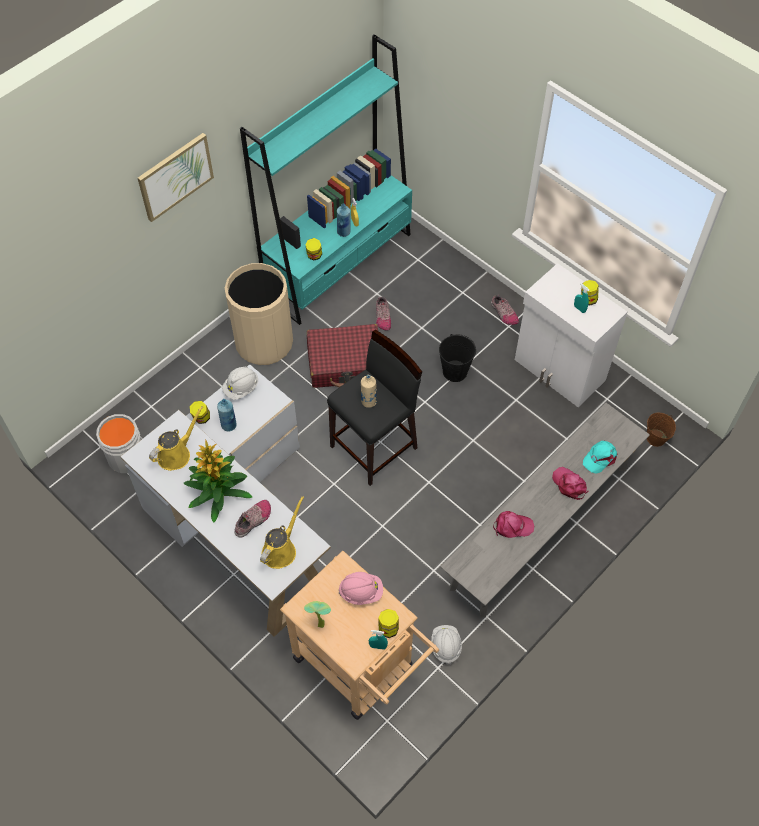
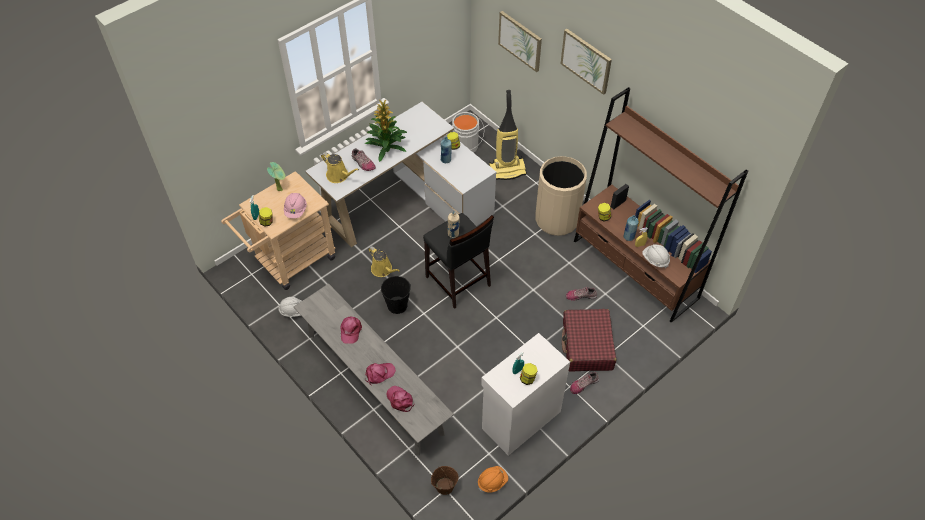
camera: 95 degrees right, 5 degrees down
yellow watering can [149,406,203,471] -> yellow watering can moved to [369,246,400,277]
white hard hat [222,367,258,400] -> white hard hat moved to [642,244,670,268]
turquoise bookcase [240,34,412,325] -> brown bookcase [574,87,748,323]
red suitcase [307,324,378,388] -> red suitcase moved to [562,309,616,371]
black bucket [439,334,476,382] -> black bucket moved to [380,276,411,314]
turquoise cap [583,441,617,474] -> pink cap [387,386,415,412]
none -> orange hard hat [478,466,508,493]
none -> vacuum cleaner [489,90,527,180]
none -> picture [498,11,542,72]

